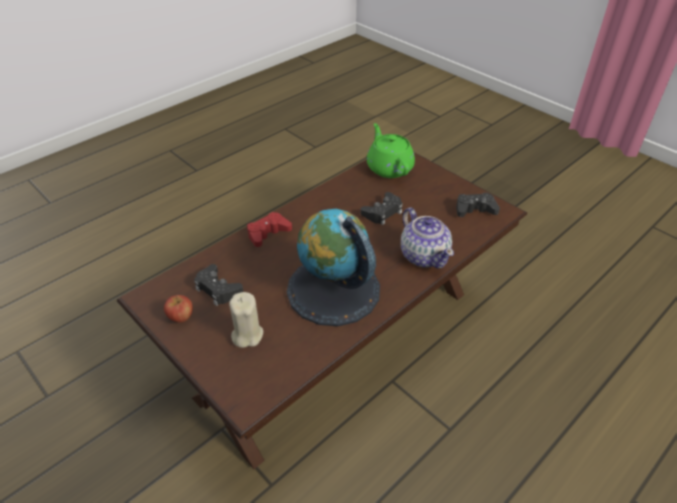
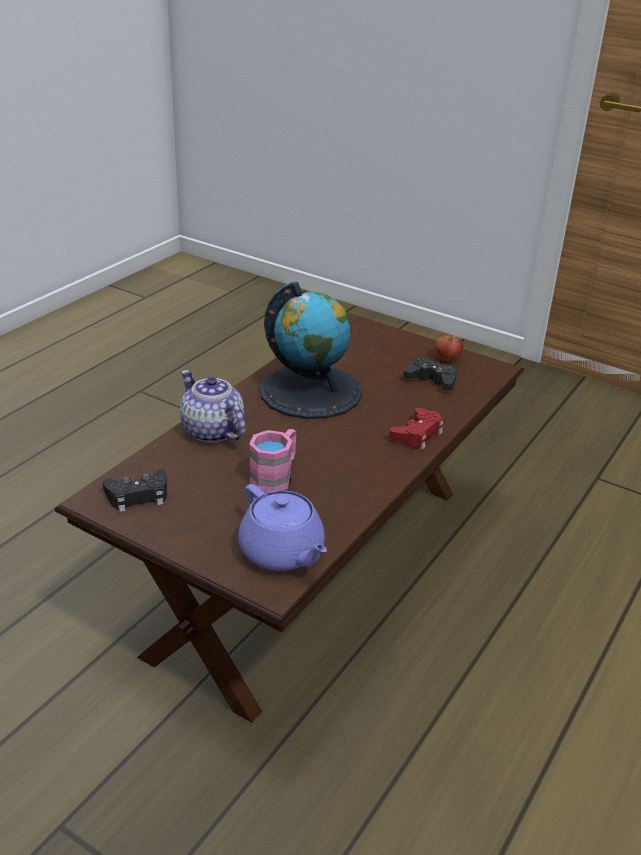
camera: 165 degrees right, 10 degrees down
beige candle [229,292,263,348] -> none
black game controller [360,192,402,225] -> pink mug [249,429,296,493]
green teapot [367,123,415,178] -> purple teapot [238,484,327,571]

